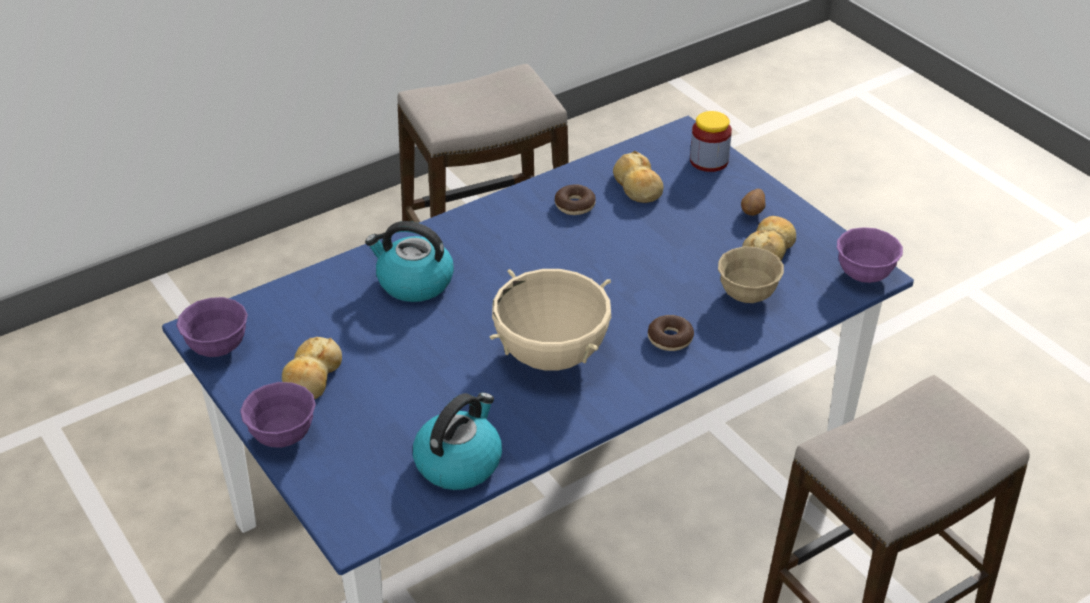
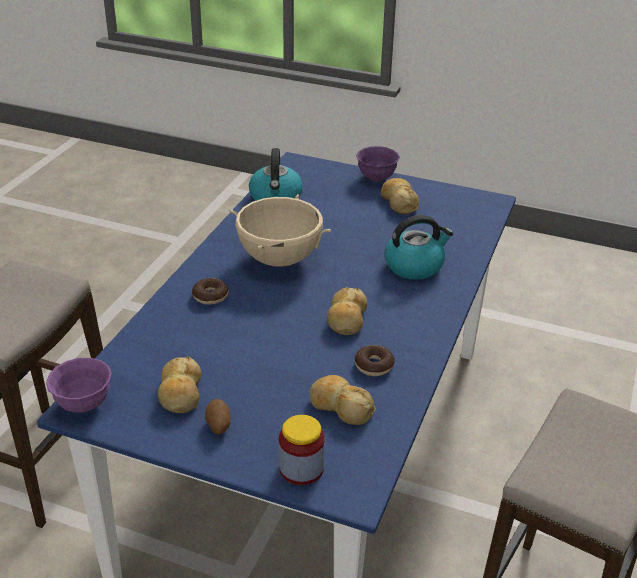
camera: 145 degrees right, 5 degrees down
purple bowl [176,297,248,357] -> none
beige bowl [718,246,784,303] -> none
none -> bread [327,287,367,335]

